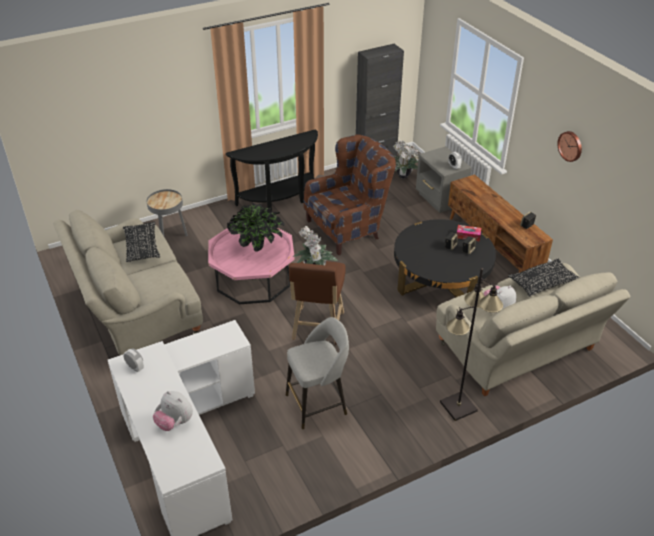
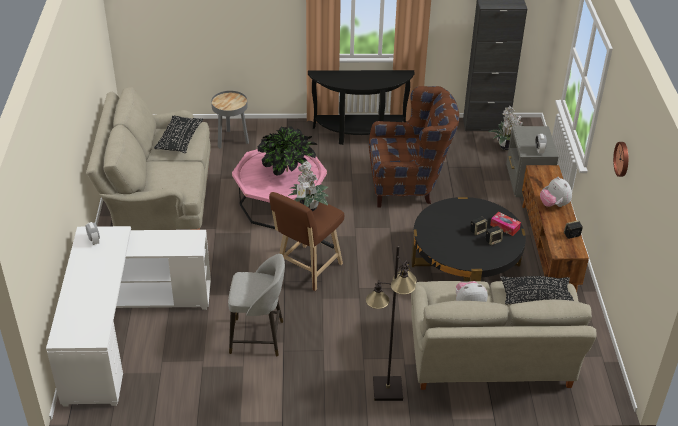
camera: 25 degrees right, 0 degrees up
plush toy [153,391,193,431] -> plush toy moved to [540,177,572,207]

